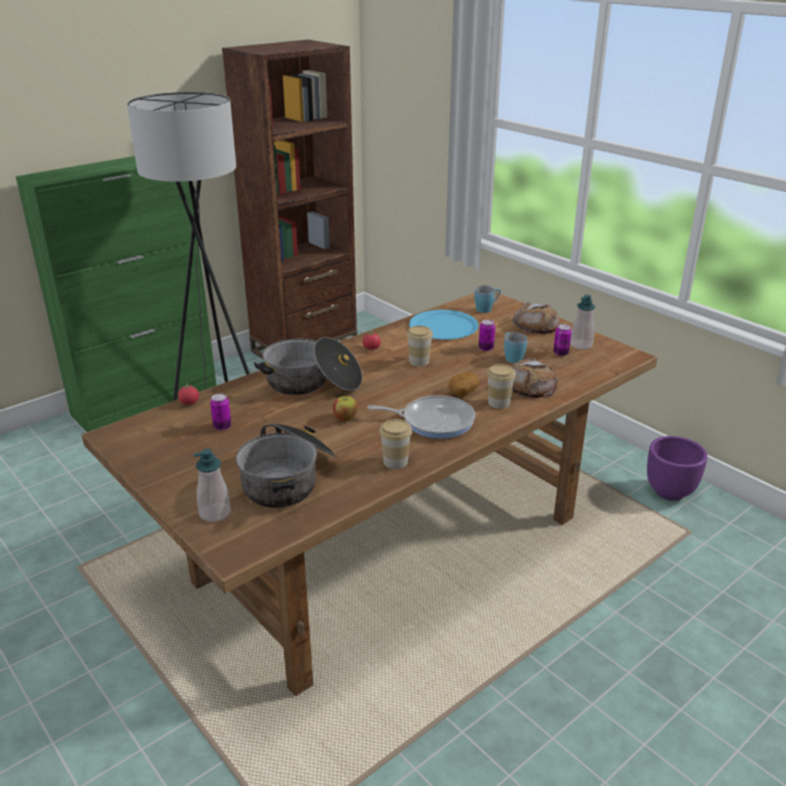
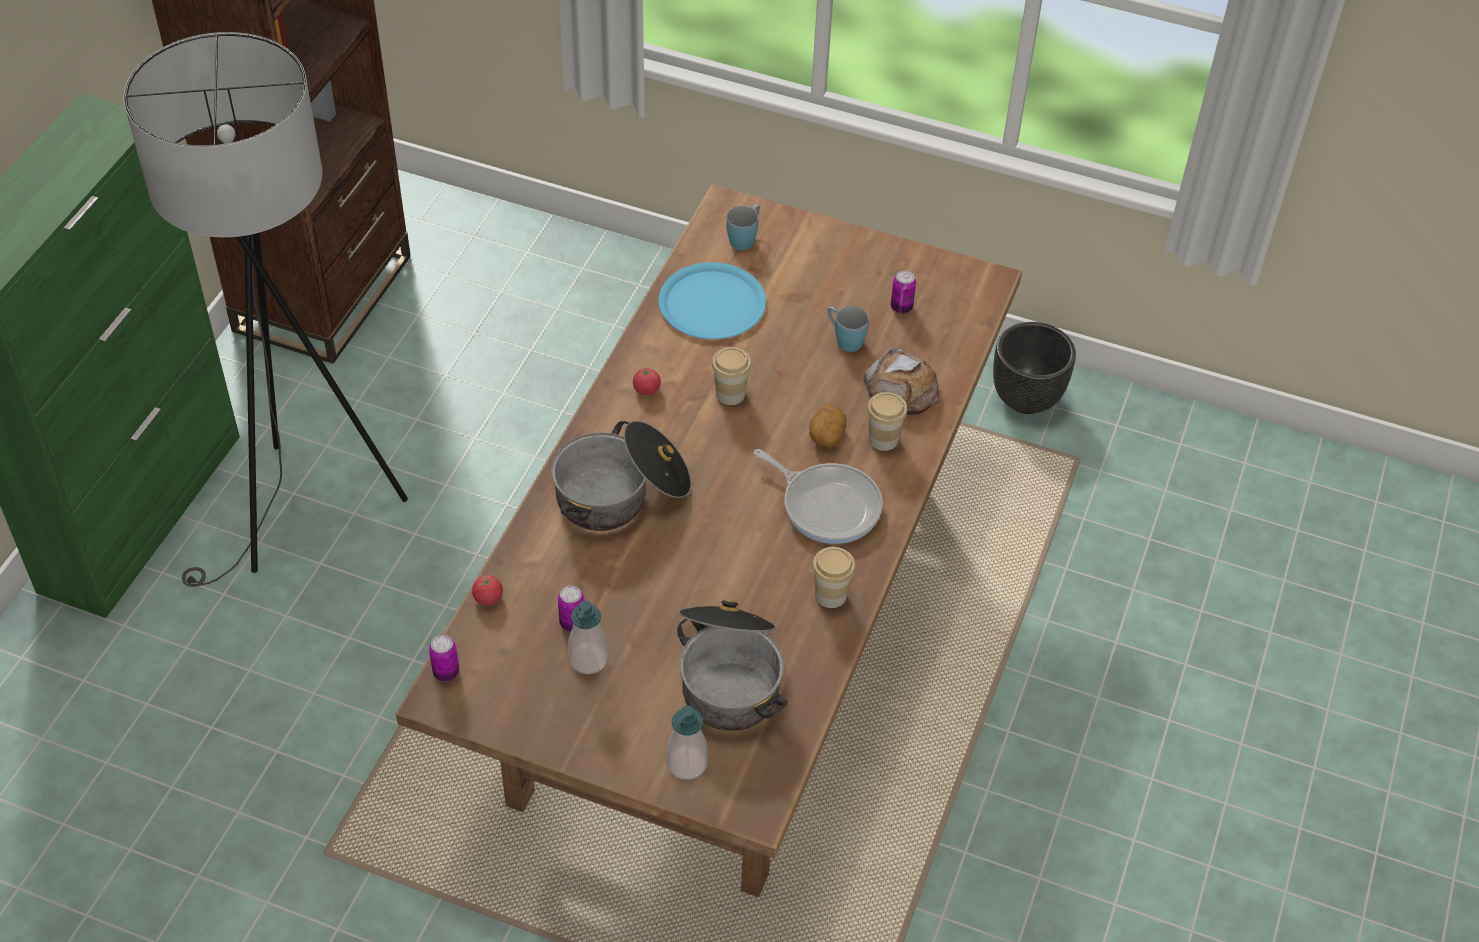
camera: 30 degrees left, 20 degrees up
apple [333,396,357,421] -> none
frying pan [367,395,475,439] -> frying pan turned 60 degrees clockwise [754,449,883,544]
can [479,320,495,351] -> can moved to [429,635,459,682]
bread [512,302,560,334] -> none
soap dispenser [570,295,595,349] -> soap dispenser moved to [568,600,608,674]
purple planter [647,436,708,501] -> black planter [993,322,1076,414]

